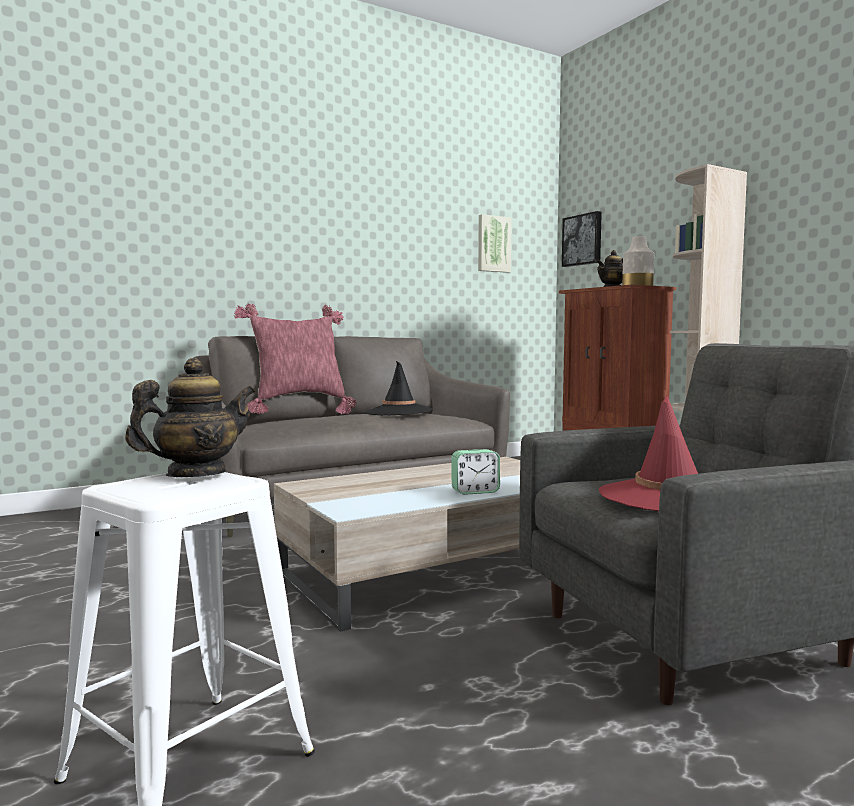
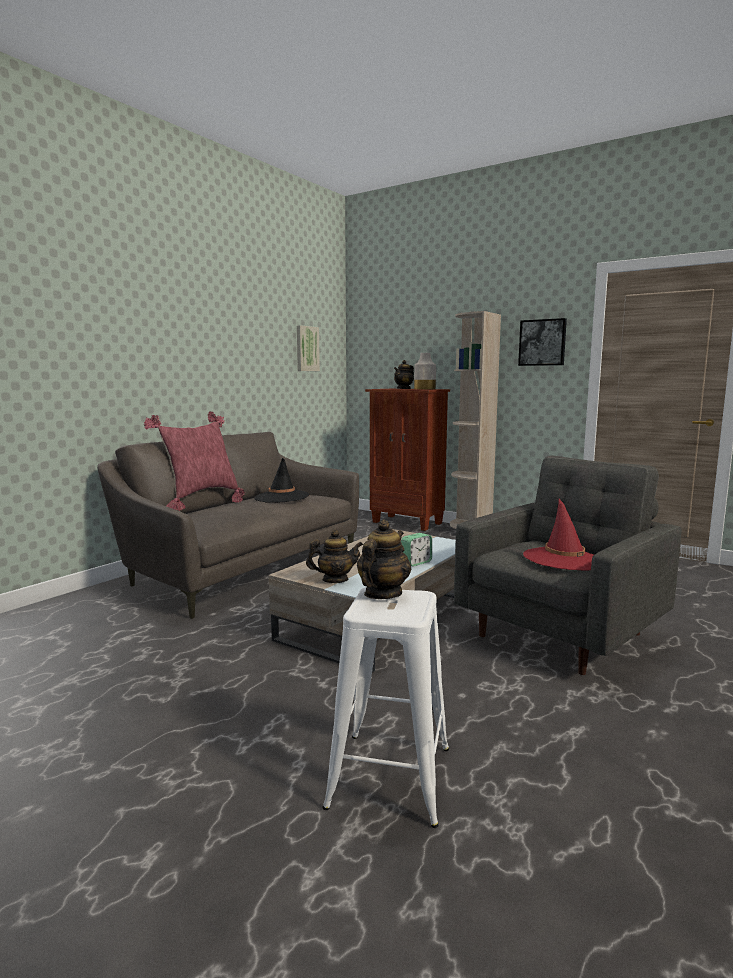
camera: 25 degrees left, 5 degrees up
picture [562,211,602,267] -> picture moved to [518,318,567,366]
none -> teapot [306,529,363,583]

